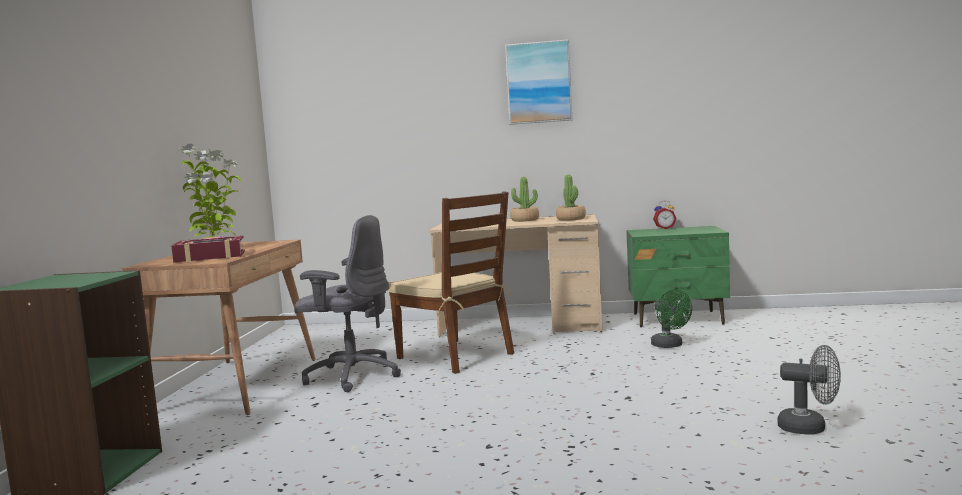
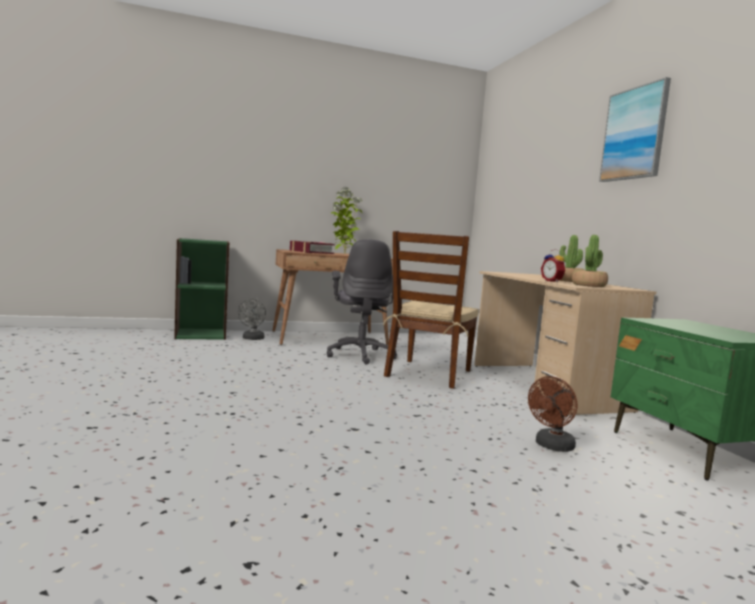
camera: 65 degrees right, 0 degrees up
green fan [651,290,692,348] -> brown fan [528,376,578,452]
alarm clock [653,201,676,229] -> alarm clock moved to [541,249,565,282]
grey fan [778,345,841,434] -> grey fan moved to [238,299,266,340]

